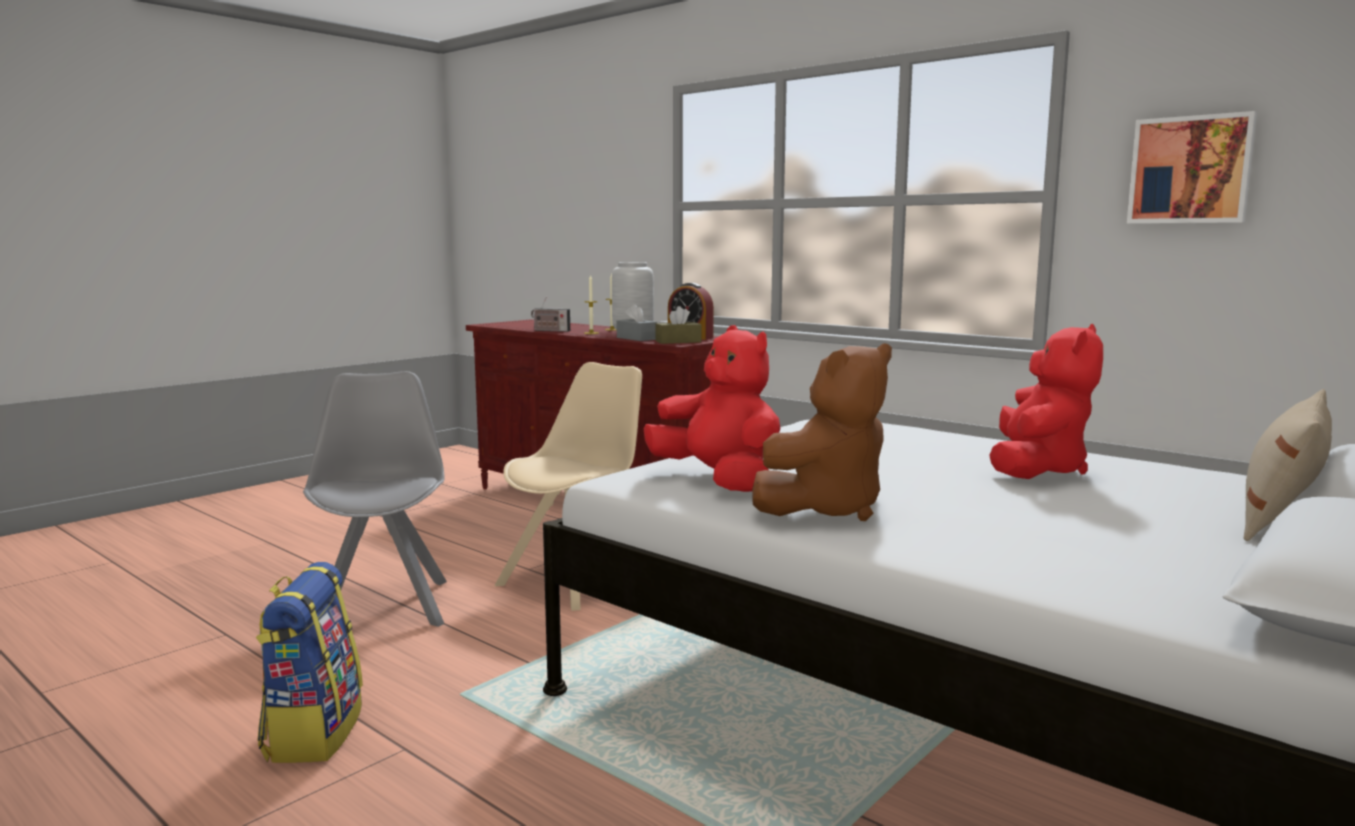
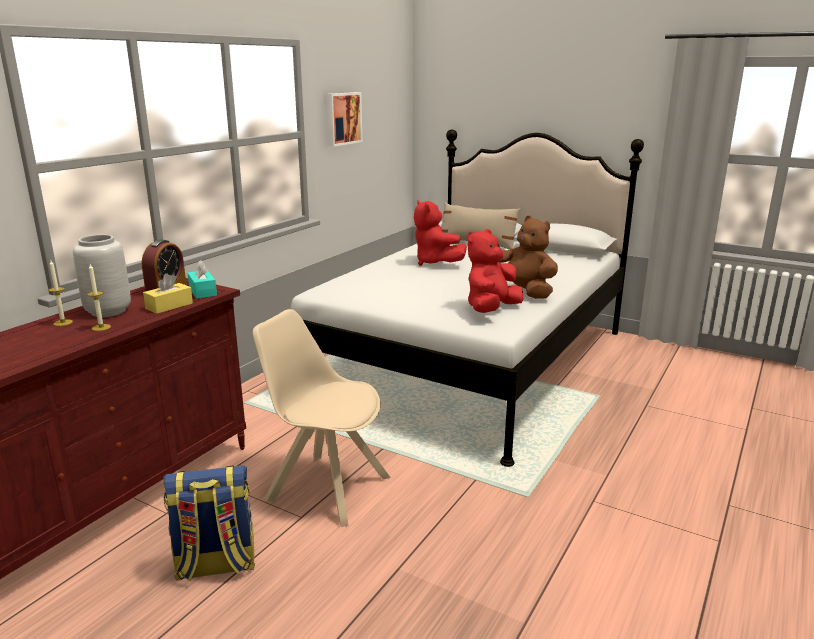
camera: 100 degrees left, 10 degrees up
backpack [256,562,363,763] -> backpack moved to [164,465,255,581]
grey chair [303,371,447,627] -> none
radio [531,297,570,332] -> none
grey tissue box [616,304,657,341] -> yellow tissue box [143,273,193,314]
brown tissue box [655,306,701,344] -> turquoise tissue box [187,261,217,299]
red plush toy [989,324,1103,479] -> red plush toy turned 135 degrees counterclockwise [414,200,467,266]

